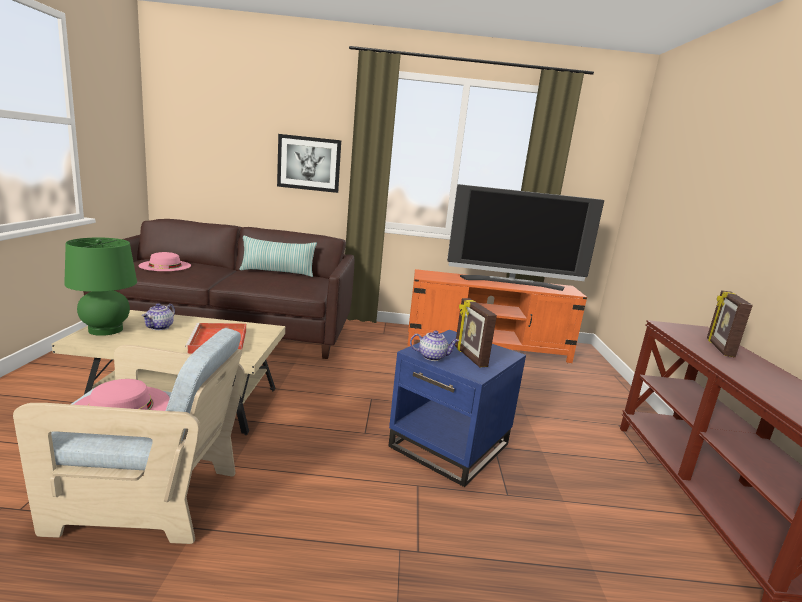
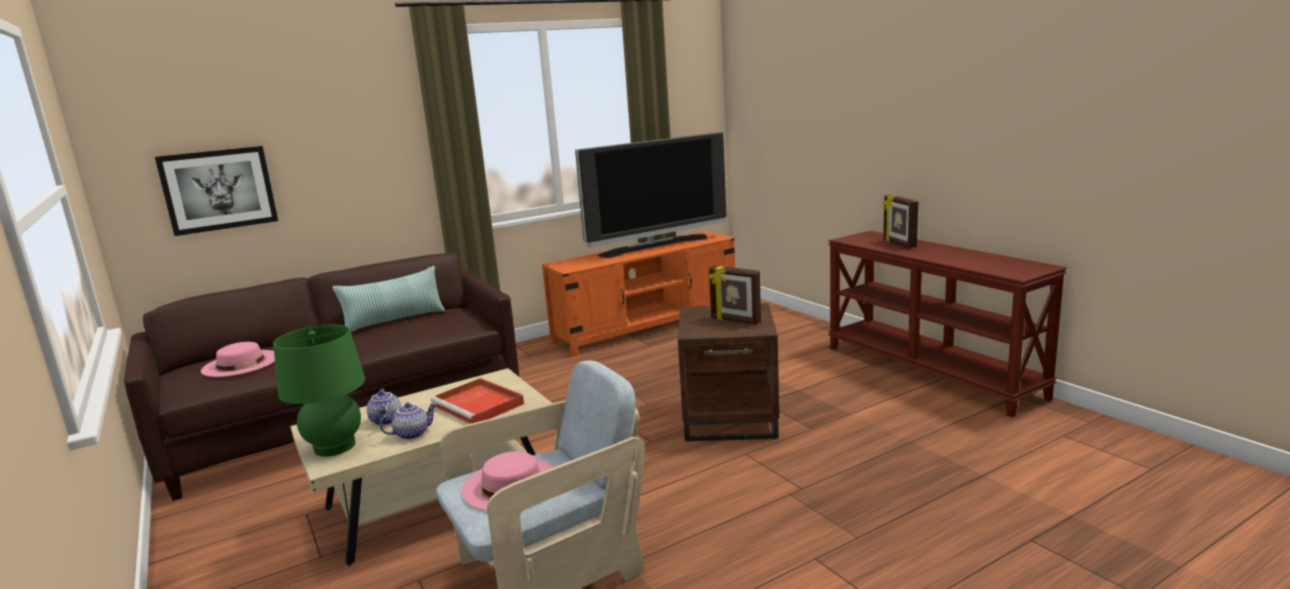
camera: 30 degrees left, 0 degrees up
picture [277,134,341,193] -> picture moved to [155,146,278,236]
blue side table [388,330,526,487] -> brown side table [678,303,779,441]
teapot [410,330,459,361] -> teapot moved to [380,403,437,439]

